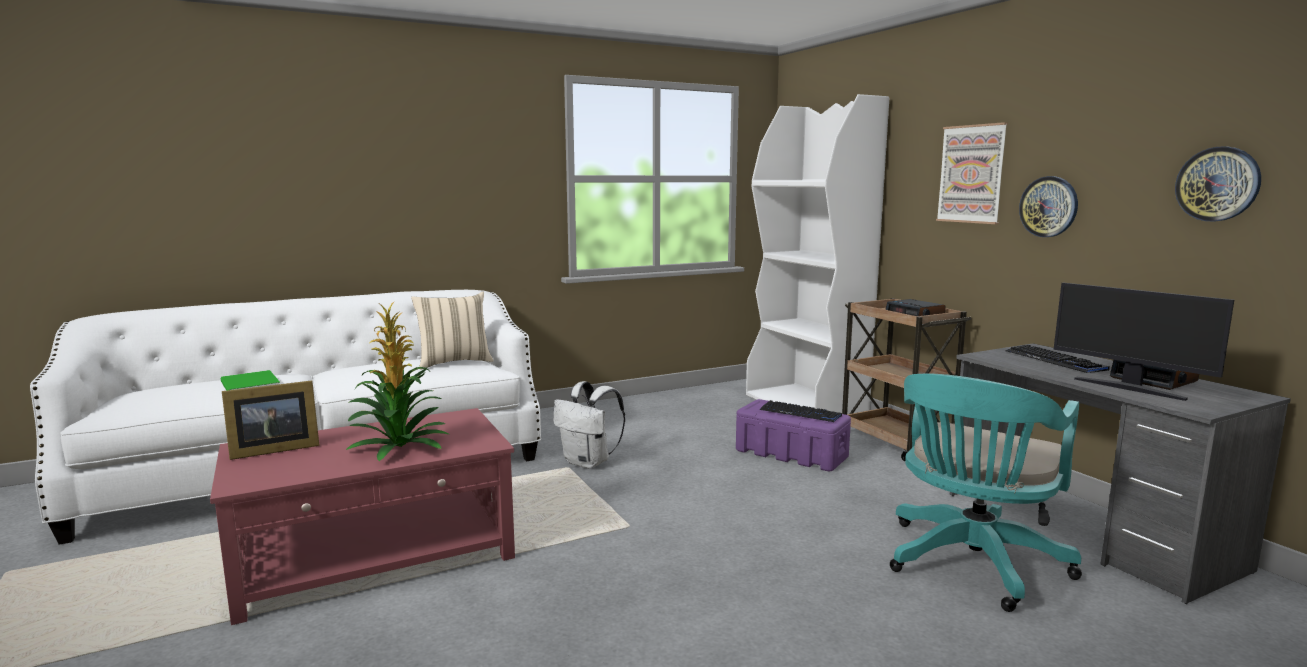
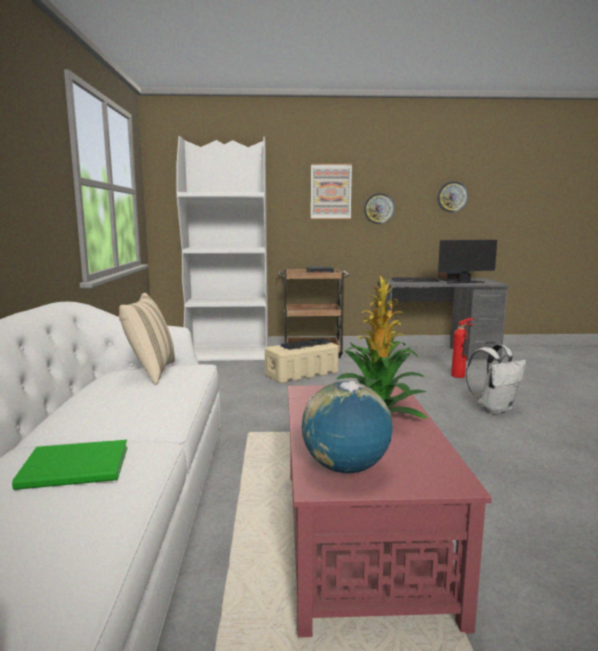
camera: 65 degrees left, 0 degrees up
picture frame [222,380,320,460] -> globe [302,381,393,473]
white backpack [553,381,625,469] -> white backpack moved to [466,344,526,414]
purple storage box [736,399,851,471] -> beige storage box [265,343,339,383]
turquoise office chair [890,373,1082,612] -> fire extinguisher [451,318,473,378]

